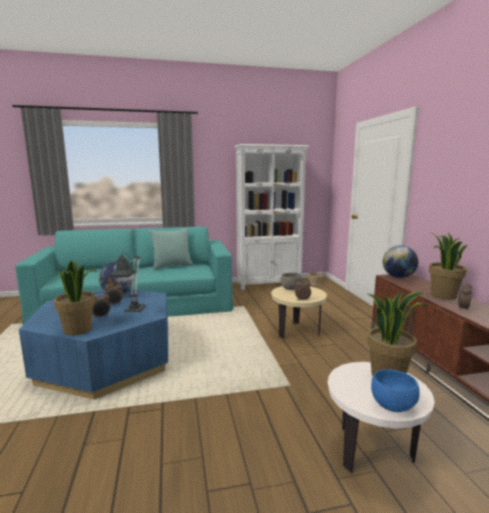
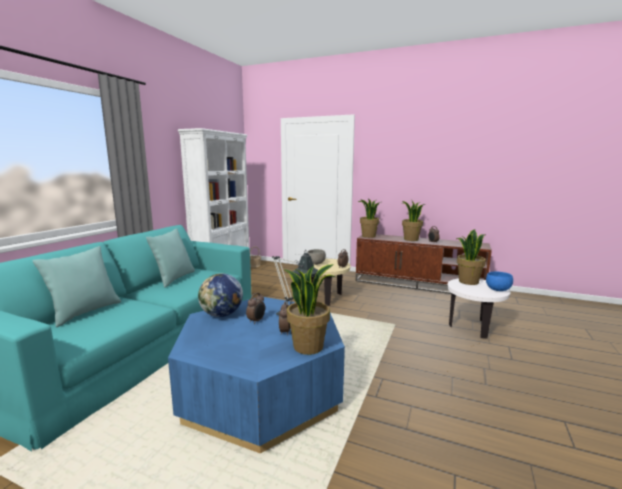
camera: 55 degrees left, 0 degrees up
globe [383,245,418,278] -> potted plant [358,198,380,238]
none -> turquoise pillow [32,246,121,327]

